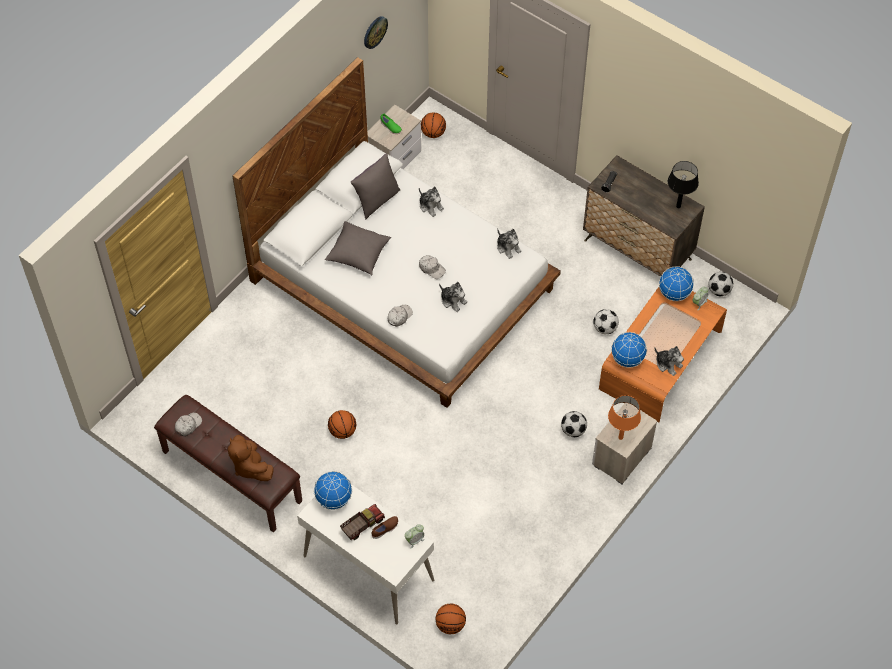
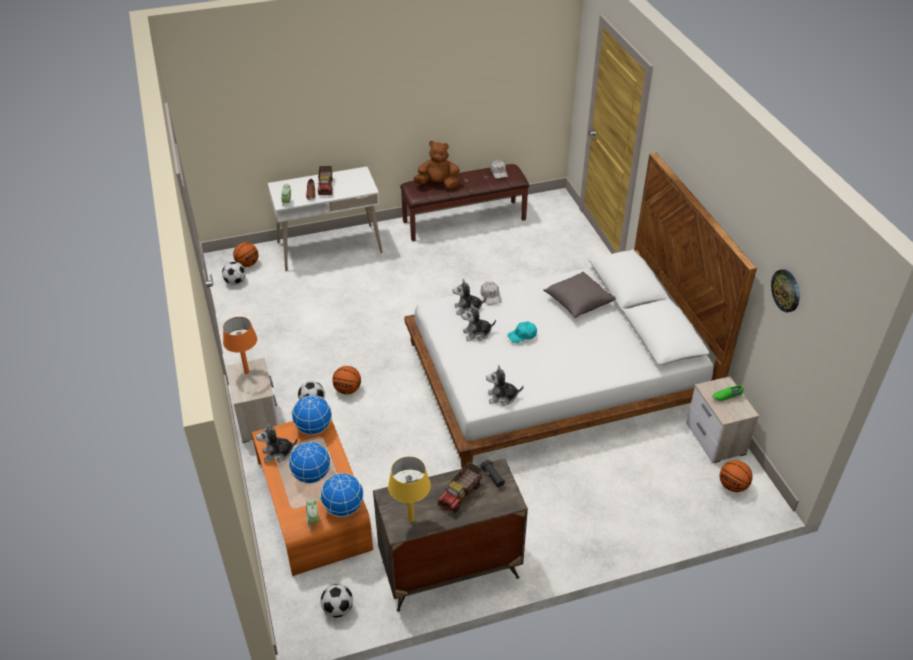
camera: 125 degrees right, 15 degrees down
globe [314,471,352,510] -> globe moved to [288,441,331,484]
basketball [328,410,356,439] -> basketball moved to [332,366,361,394]
grey pillow [351,153,400,219] -> none
plush toy [419,187,444,217] -> plush toy moved to [452,279,487,315]
white cap [419,255,446,279] -> turquoise cap [508,321,537,343]
football [593,309,619,334] -> football moved to [222,262,246,285]
black table lamp [668,161,699,208] -> yellow table lamp [388,456,431,522]
none -> toy truck [438,462,483,514]

